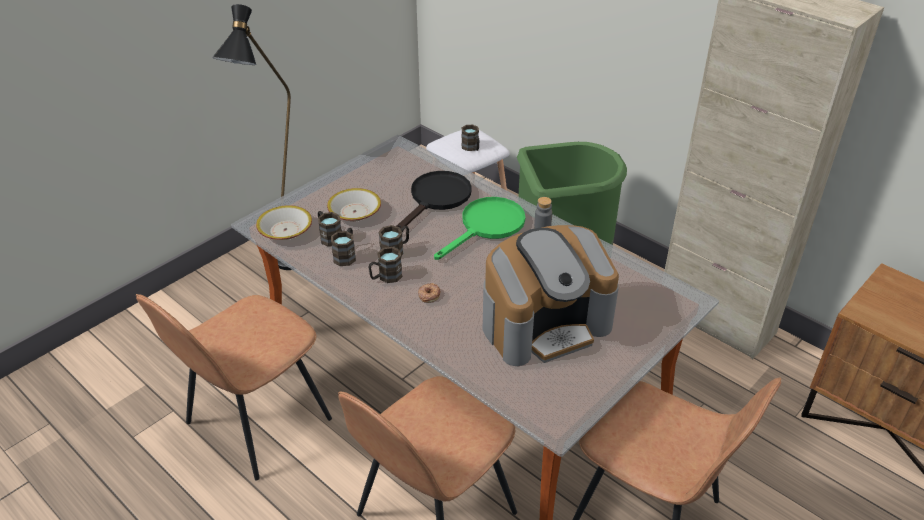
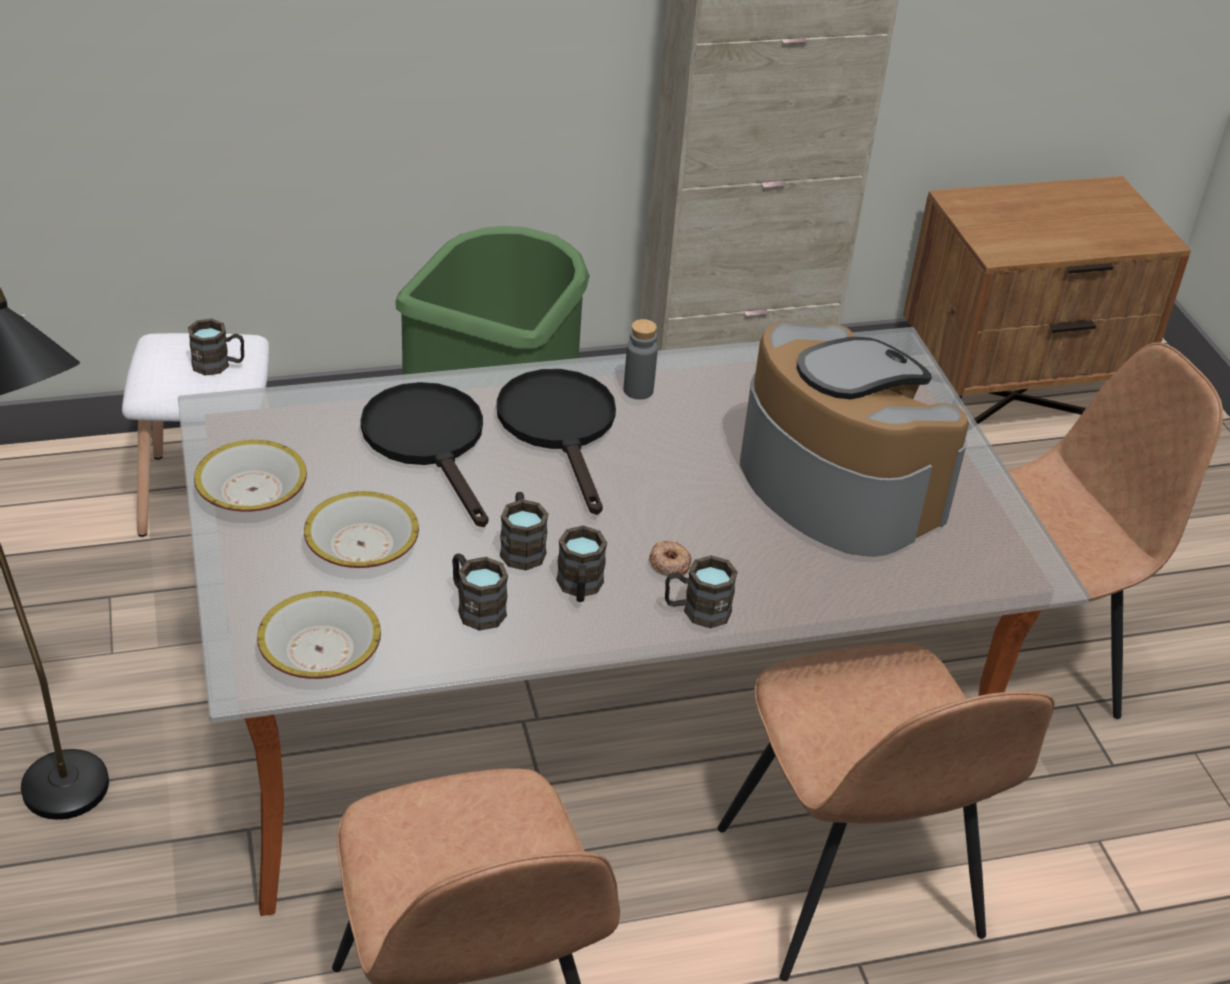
camera: 60 degrees left, 0 degrees up
brown mug [318,211,342,247] -> brown mug moved to [665,555,738,628]
green frying pan [434,197,525,260] -> black frying pan [497,369,616,515]
coffee machine [483,225,619,366] -> coffee machine turned 45 degrees counterclockwise [740,322,969,556]
none -> bowl [194,440,307,512]

